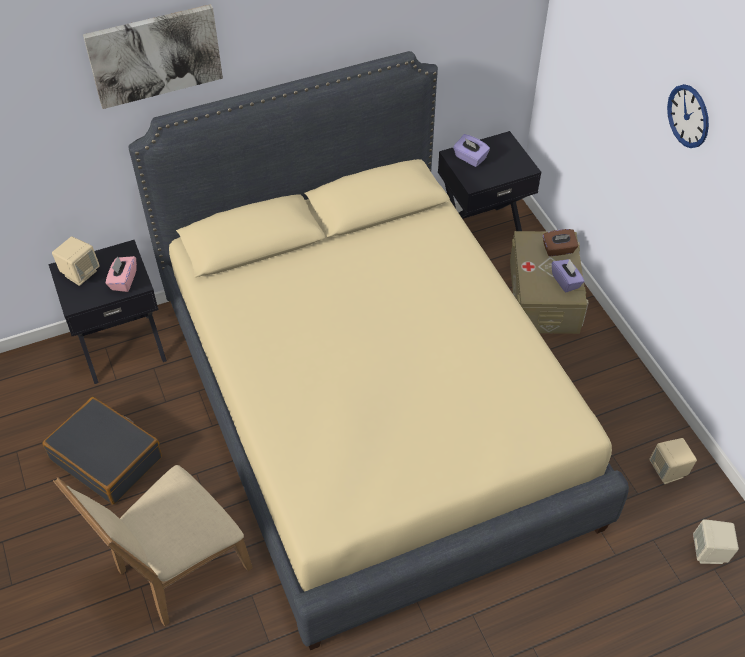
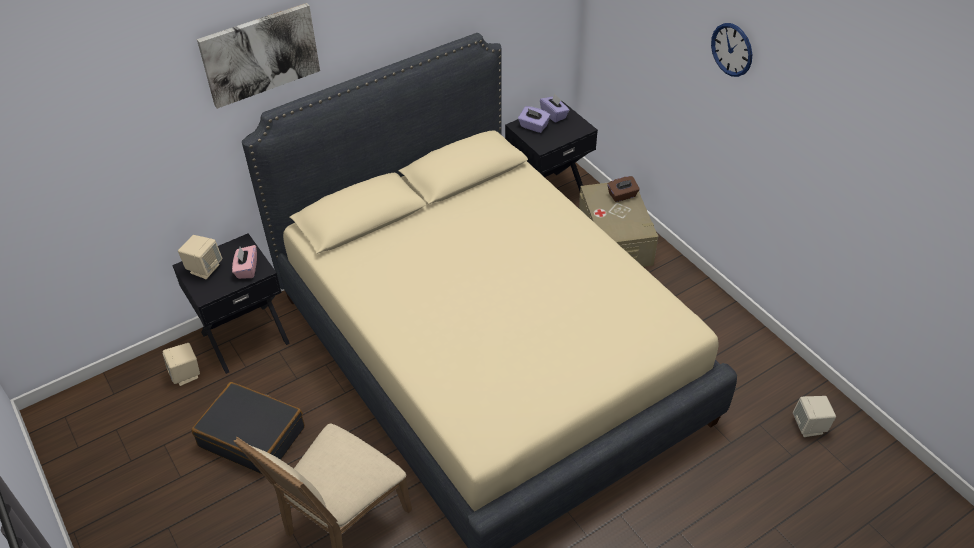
camera: 10 degrees left, 5 degrees down
purple tissue box [552,259,585,293] -> purple tissue box moved to [540,93,569,123]
beige speaker [649,438,697,484] -> beige speaker moved to [163,343,200,386]

